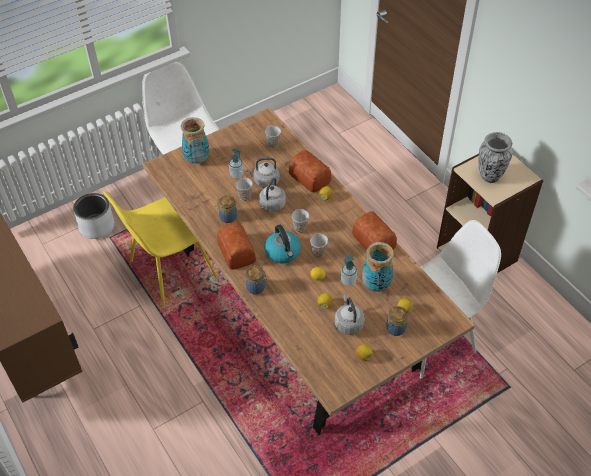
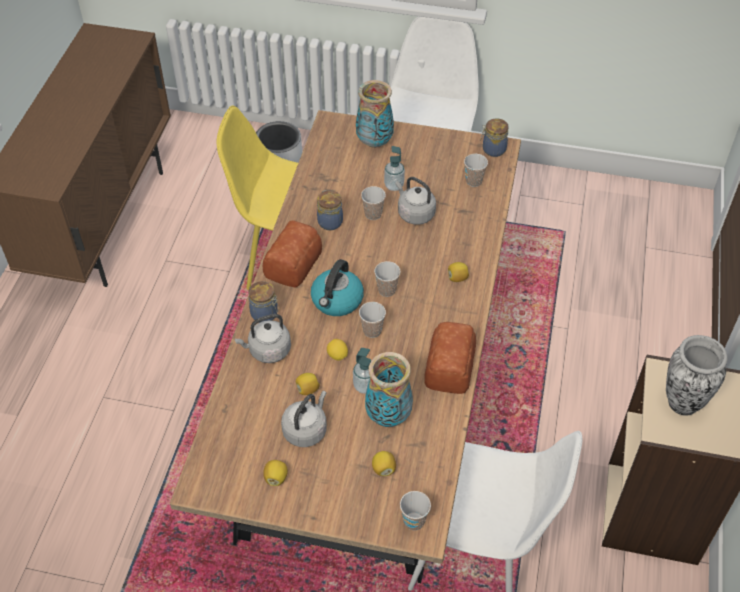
camera: 45 degrees right, 0 degrees up
grey kettle [259,178,286,212] -> grey kettle moved to [235,314,291,363]
bread [289,150,331,192] -> none
jar [386,306,408,336] -> jar moved to [480,119,509,157]
none -> cup [400,491,431,531]

